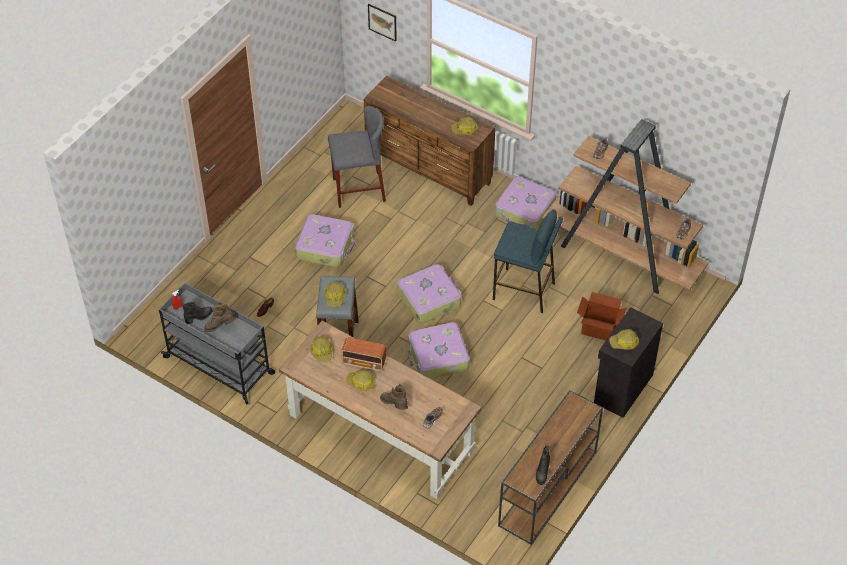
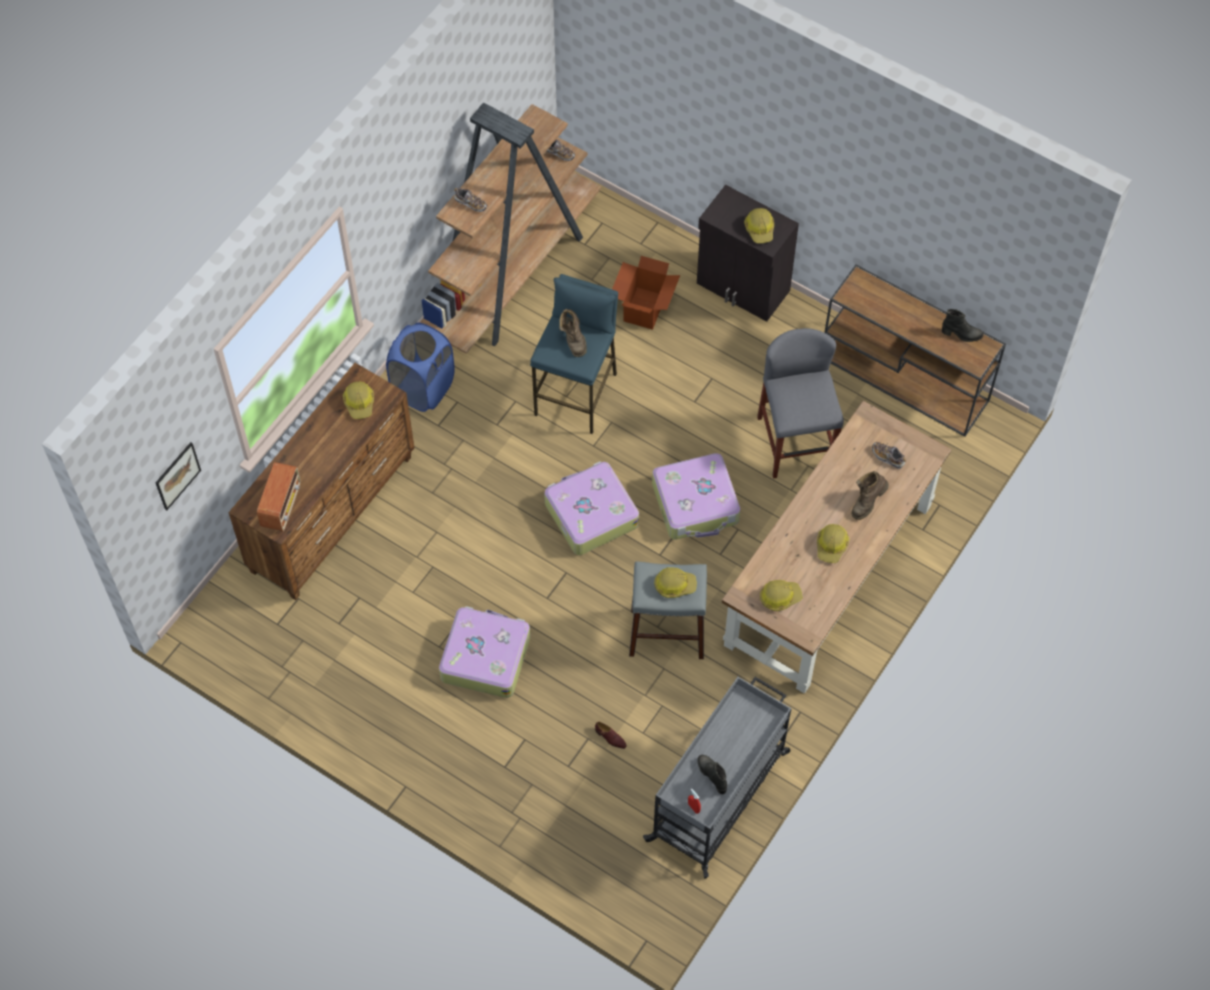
camera: 90 degrees left, 10 degrees up
brown boot [204,304,236,332] -> brown boot moved to [559,309,587,357]
grey stool [328,106,386,208] -> grey stool moved to [757,328,844,478]
radio [341,337,386,372] -> radio moved to [257,462,301,531]
suitcase [495,176,556,230] -> blue laundry basket [386,323,455,412]

